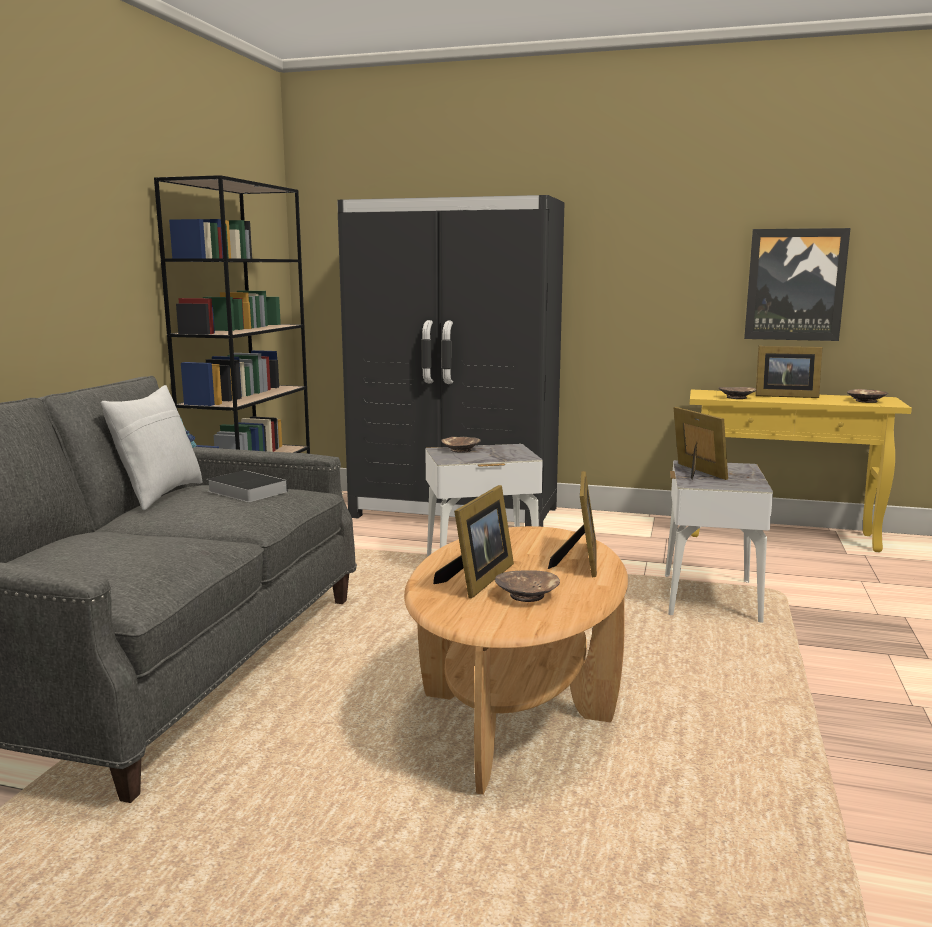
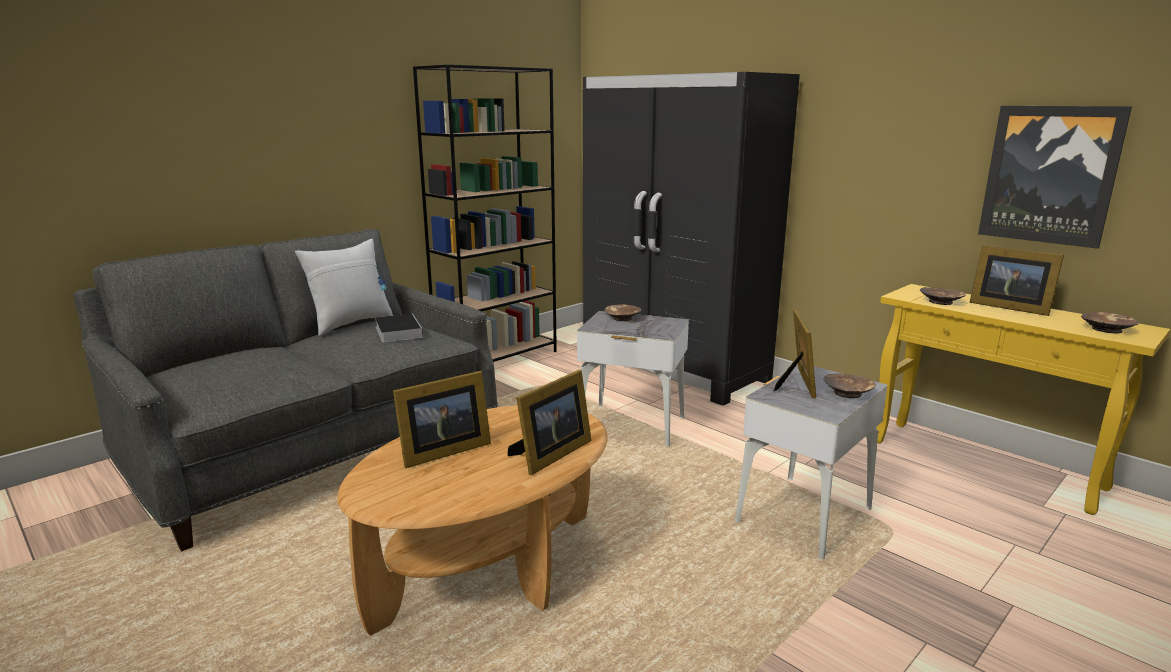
camera: 30 degrees right, 5 degrees up
brown bowl [495,570,560,602] -> brown bowl moved to [823,374,876,398]

